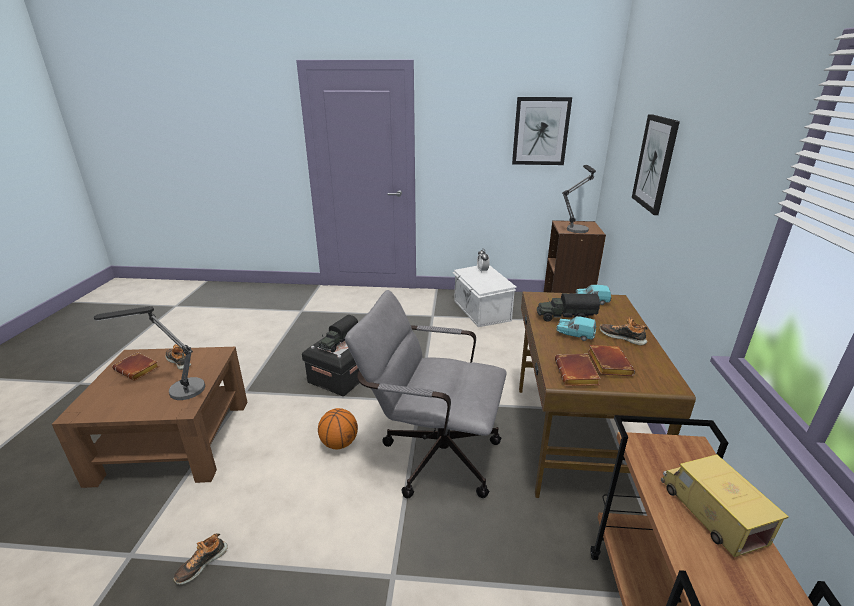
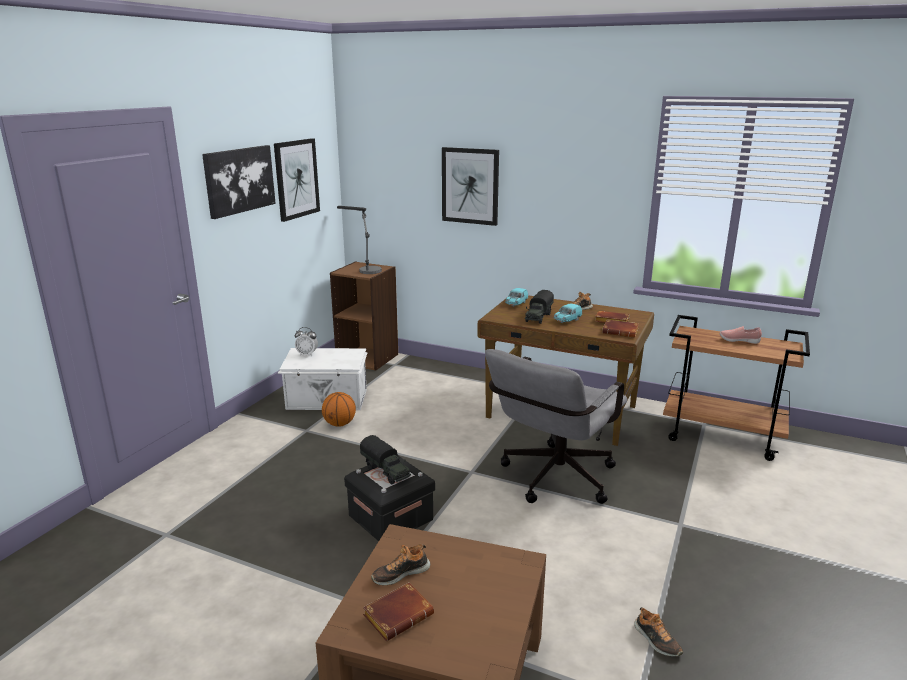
camera: 70 degrees left, 5 degrees down
table lamp [94,306,205,400] -> none
basketball [318,408,358,449] -> basketball moved to [322,392,356,427]
toy truck [660,454,789,557] -> pink shoe [720,326,762,344]
none -> picture [202,145,276,219]

